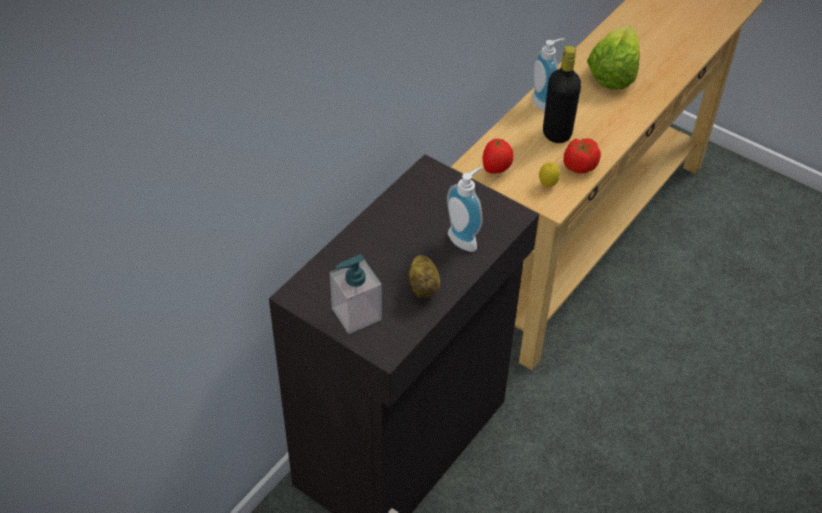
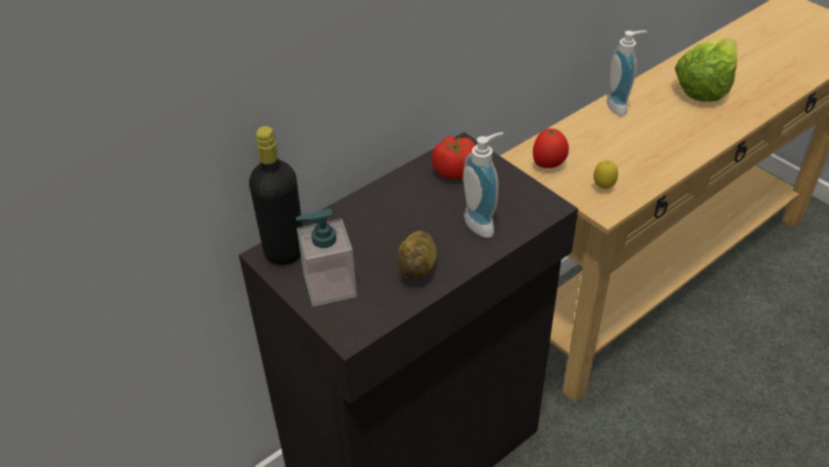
camera: 15 degrees right, 5 degrees down
black bottle [543,45,581,143] -> black bottle moved to [249,126,303,265]
tomato [563,138,601,174] -> tomato moved to [432,136,476,180]

